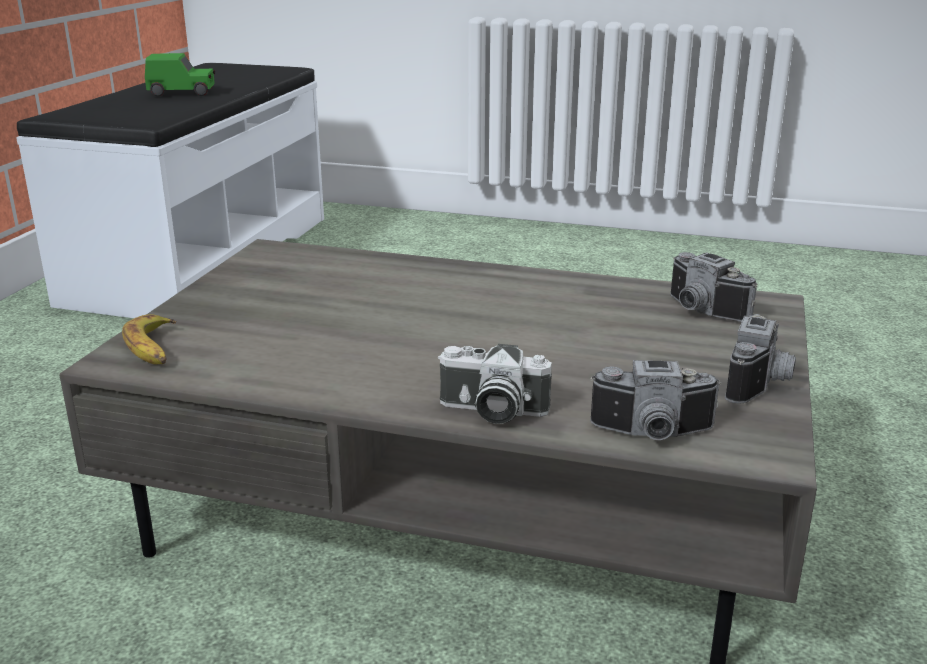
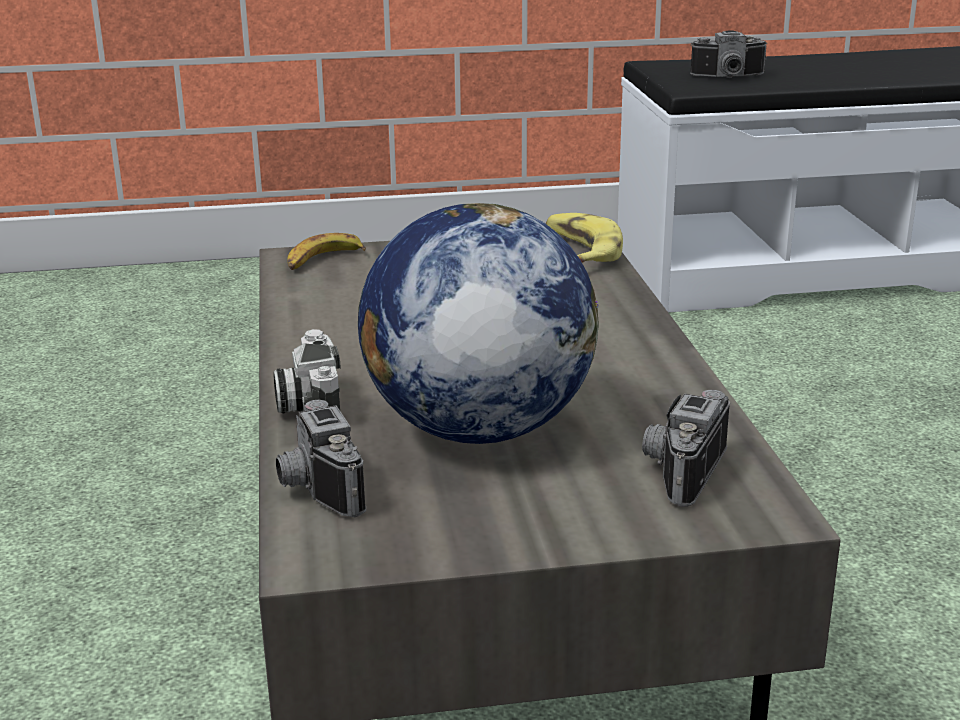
camera: 65 degrees right, 0 degrees up
green toy car [145,53,215,96] -> none
camera [725,314,796,404] -> camera moved to [690,30,768,78]
none -> globe [358,203,599,444]
none -> banana [546,213,623,263]

